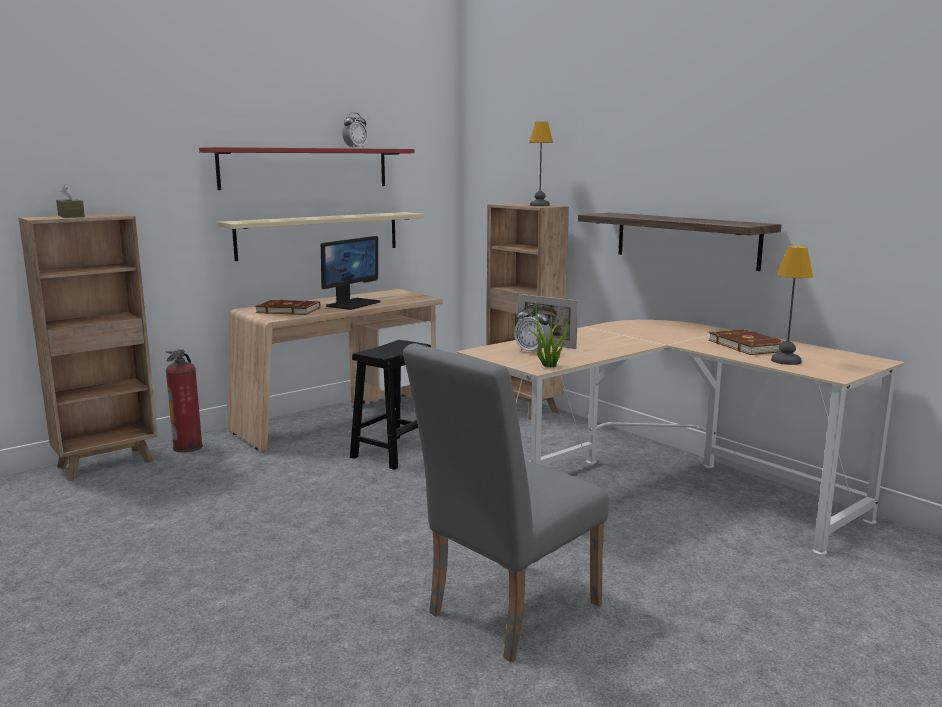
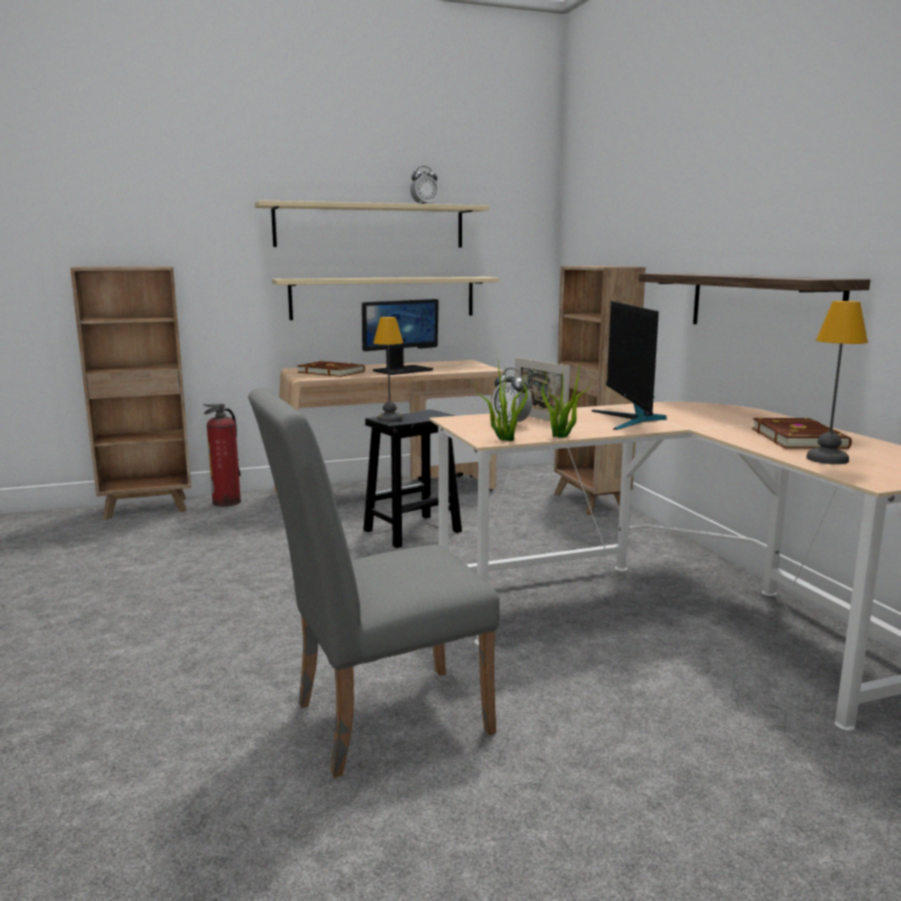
camera: 20 degrees right, 0 degrees up
brown tissue box [56,185,85,218] -> none
red shelf [199,147,414,190] -> beige shelf [255,200,489,248]
table lamp [529,122,553,206] -> table lamp moved to [373,317,403,422]
none -> potted plant [542,358,592,438]
none -> monitor [591,301,667,430]

